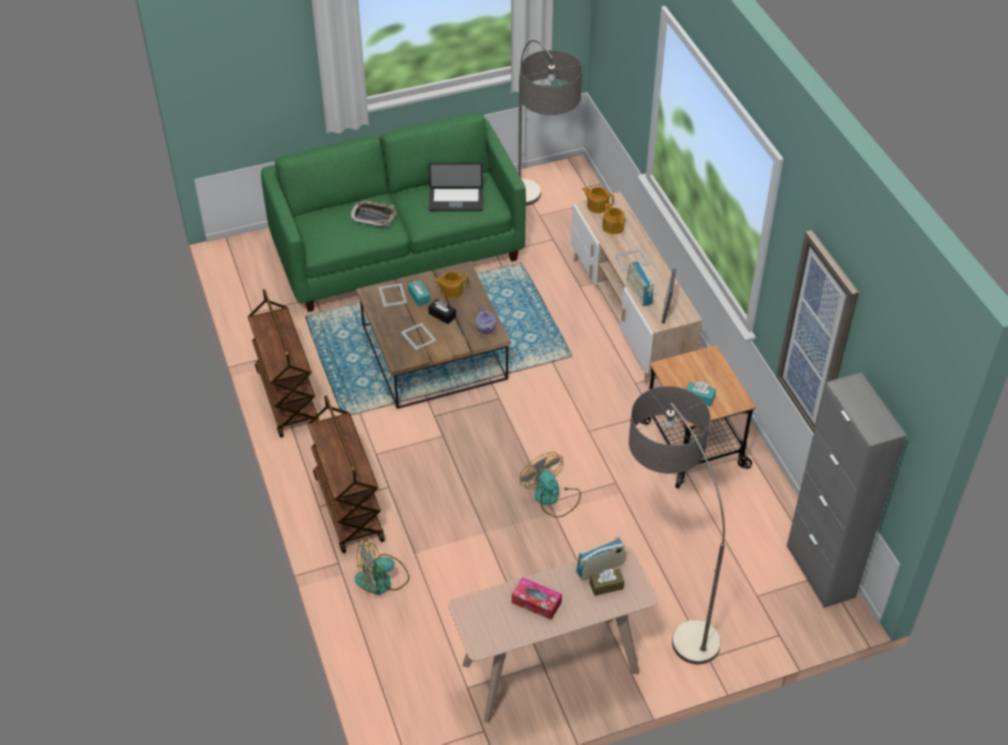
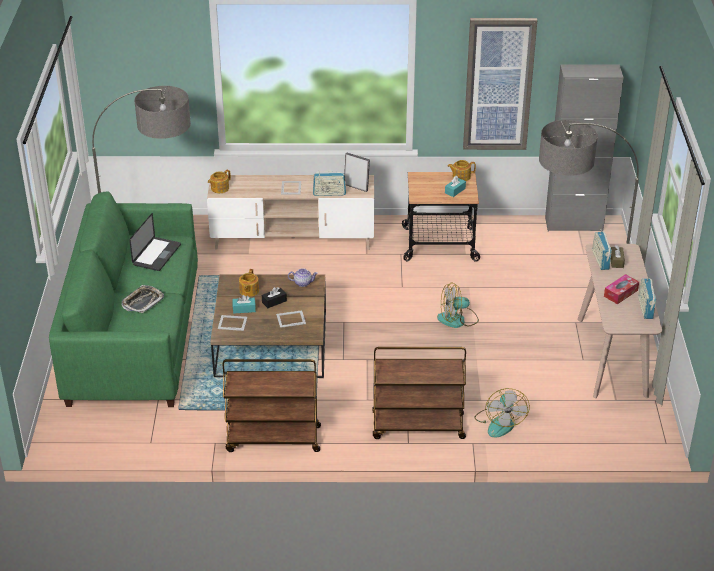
camera: 70 degrees left, 10 degrees down
teapot [602,203,625,234] -> teapot moved to [447,160,476,181]
none -> radio [638,276,656,319]

